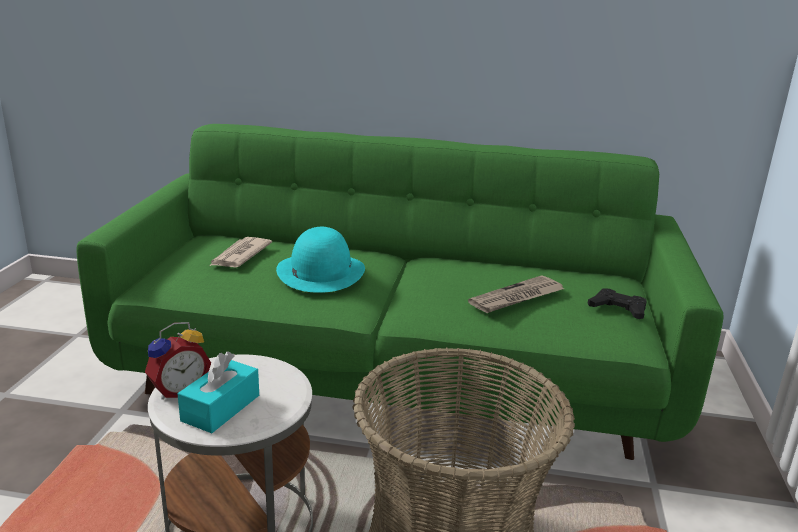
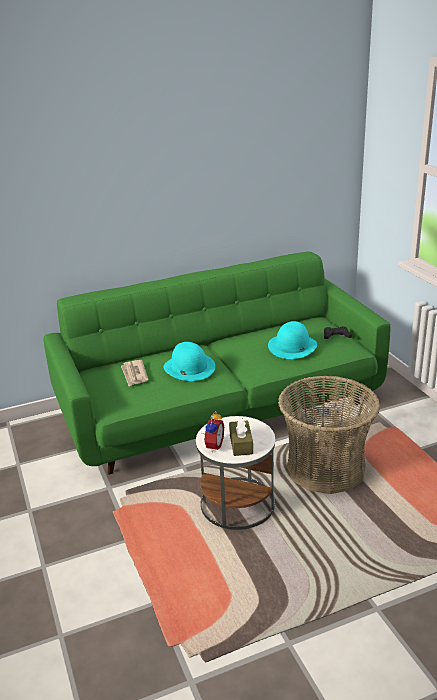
camera: 30 degrees left, 5 degrees up
turquoise tissue box [177,351,259,433] -> brown tissue box [229,417,253,456]
newspaper [468,275,564,313] -> turquoise hat [268,321,317,359]

